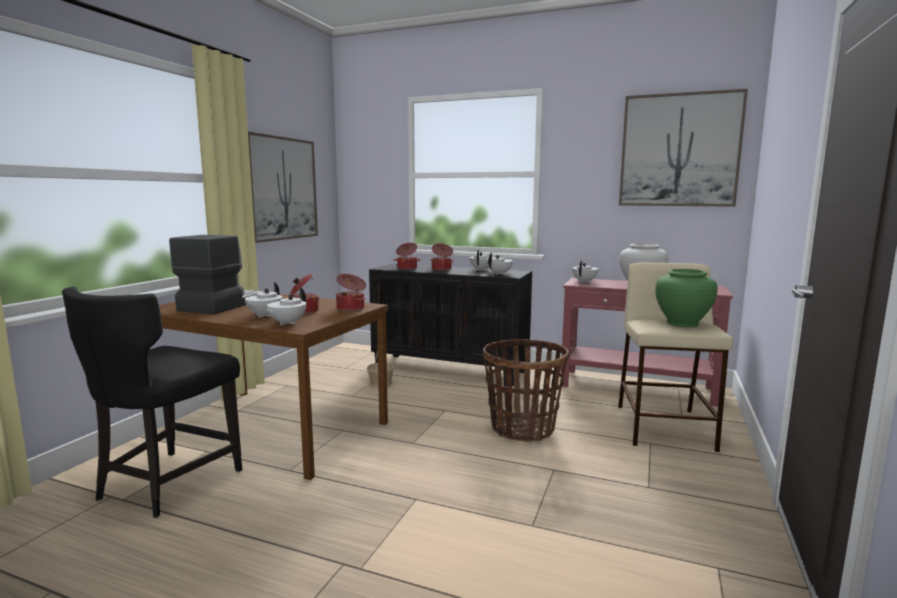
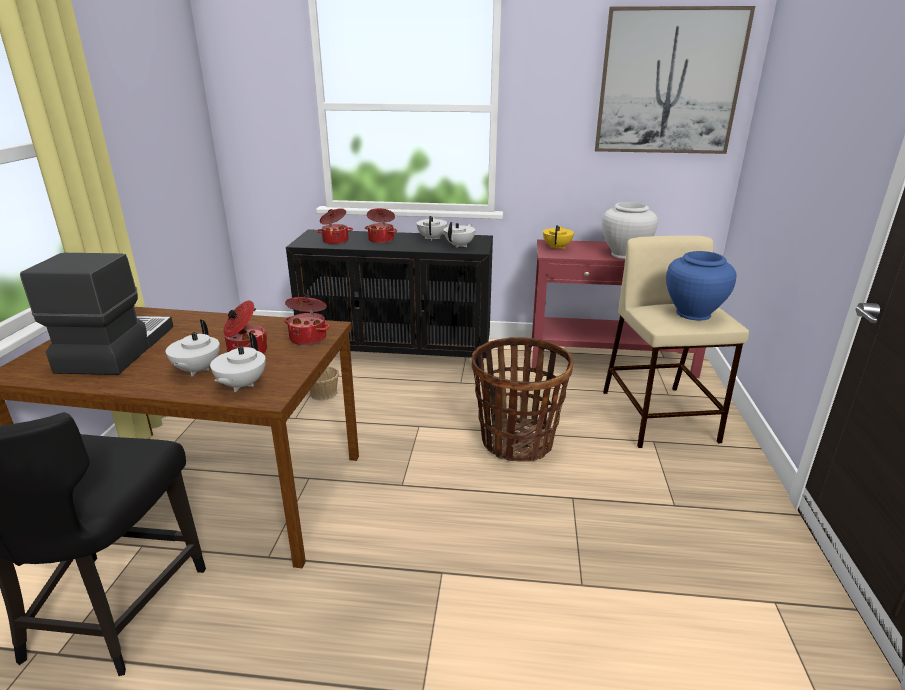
camera: 15 degrees left, 15 degrees up
picture [248,132,318,243] -> none
white teapot [572,261,599,283] -> yellow teapot [543,225,574,250]
green vase [655,269,718,327] -> blue vase [666,251,737,321]

